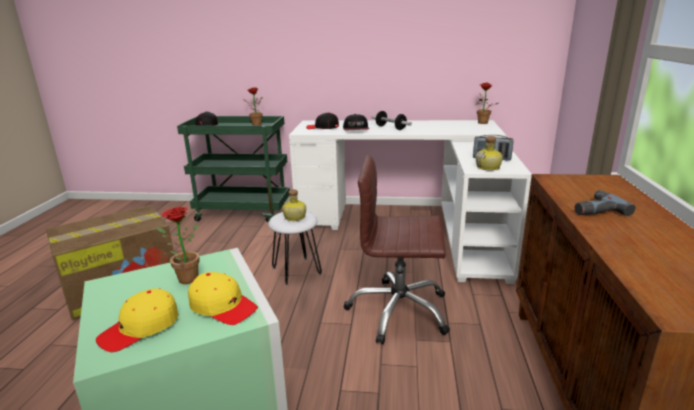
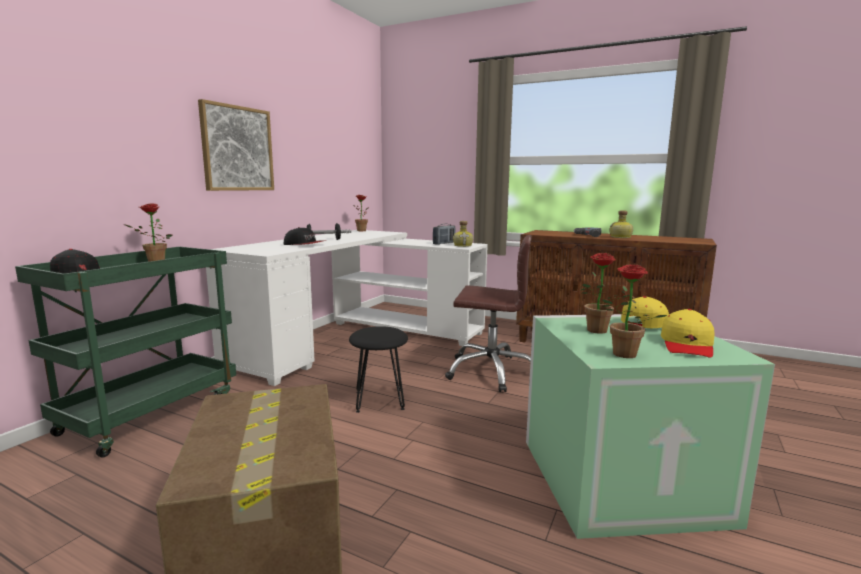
camera: 70 degrees left, 10 degrees down
yellow cap [96,288,178,352] -> yellow cap turned 45 degrees clockwise [661,309,715,358]
white stool [268,211,322,285] -> black stool [349,326,408,413]
bottle [282,189,306,221] -> bottle moved to [609,211,633,238]
black cap [306,112,339,129] -> none
brown office chair [344,155,450,344] -> brown office chair turned 105 degrees counterclockwise [445,235,532,392]
none -> picture [198,99,274,191]
none -> potted plant [602,264,667,358]

